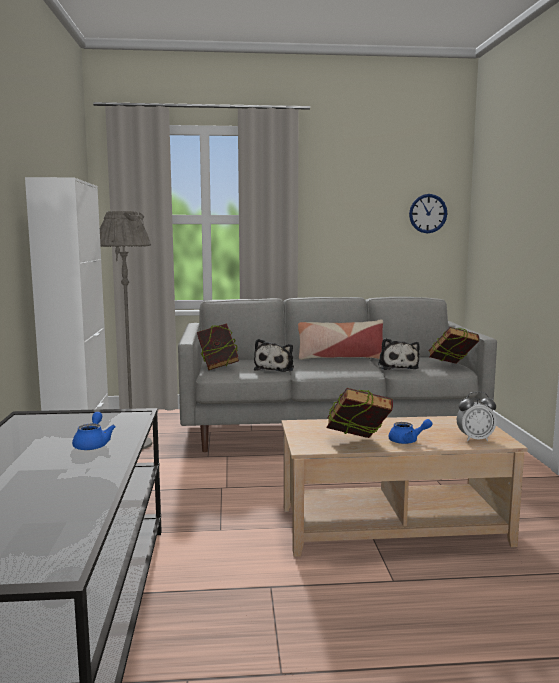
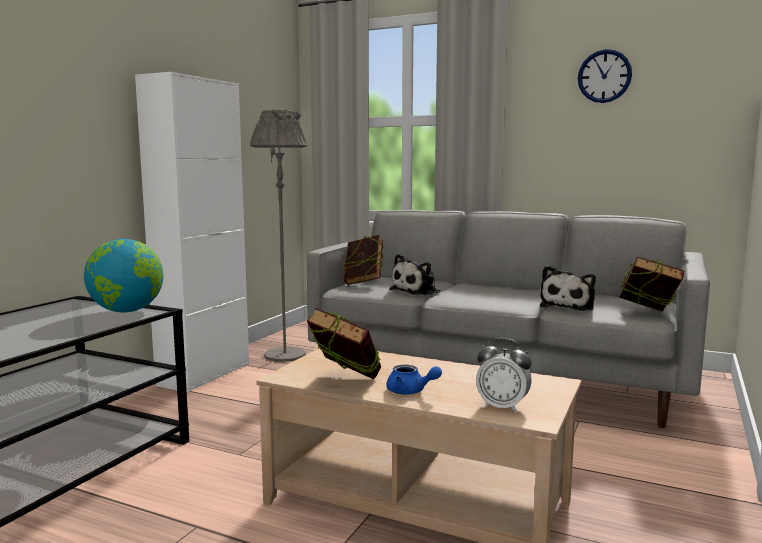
camera: 30 degrees right, 0 degrees up
blue teapot [72,412,116,450] -> none
pillow [298,319,383,360] -> none
wall clock [409,194,447,233] -> wall clock moved to [578,49,632,103]
none -> globe [84,239,163,312]

